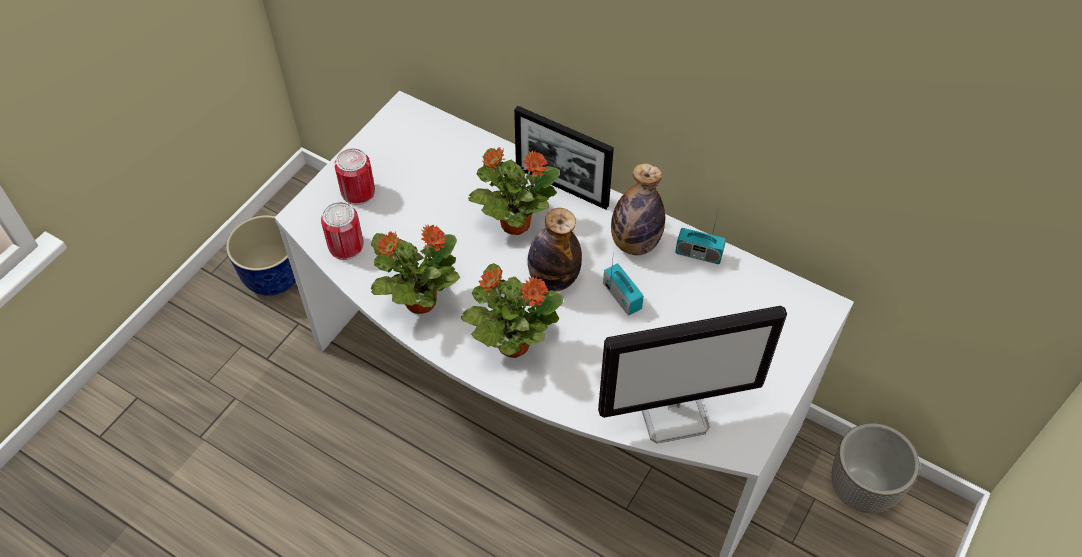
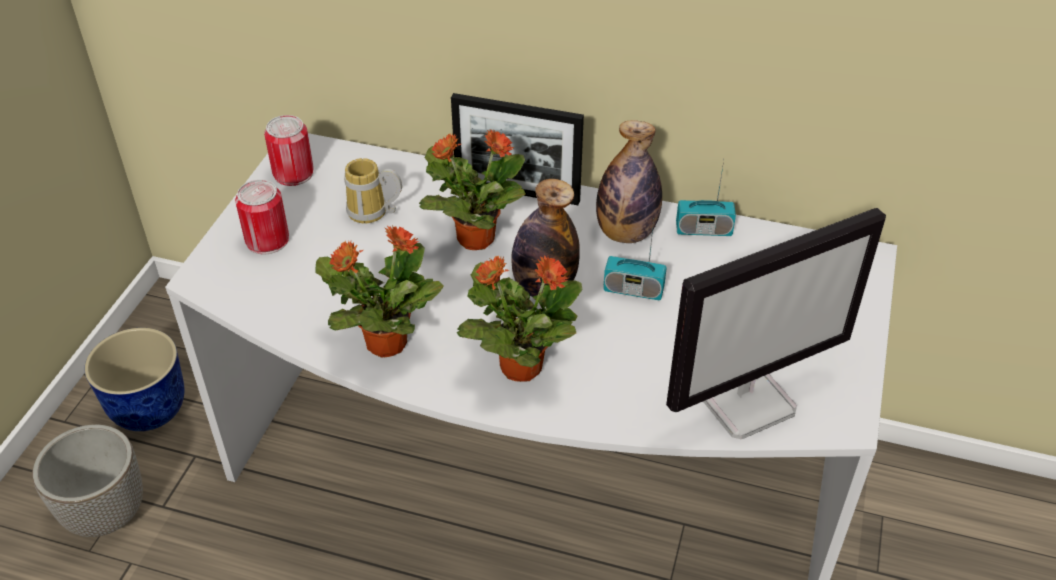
camera: 15 degrees left, 10 degrees down
can [321,202,364,260] -> can moved to [264,115,314,186]
radio [603,252,644,316] -> radio turned 150 degrees clockwise [603,218,667,300]
planter [831,423,919,513] -> planter moved to [32,424,143,537]
none -> mug [344,158,402,223]

